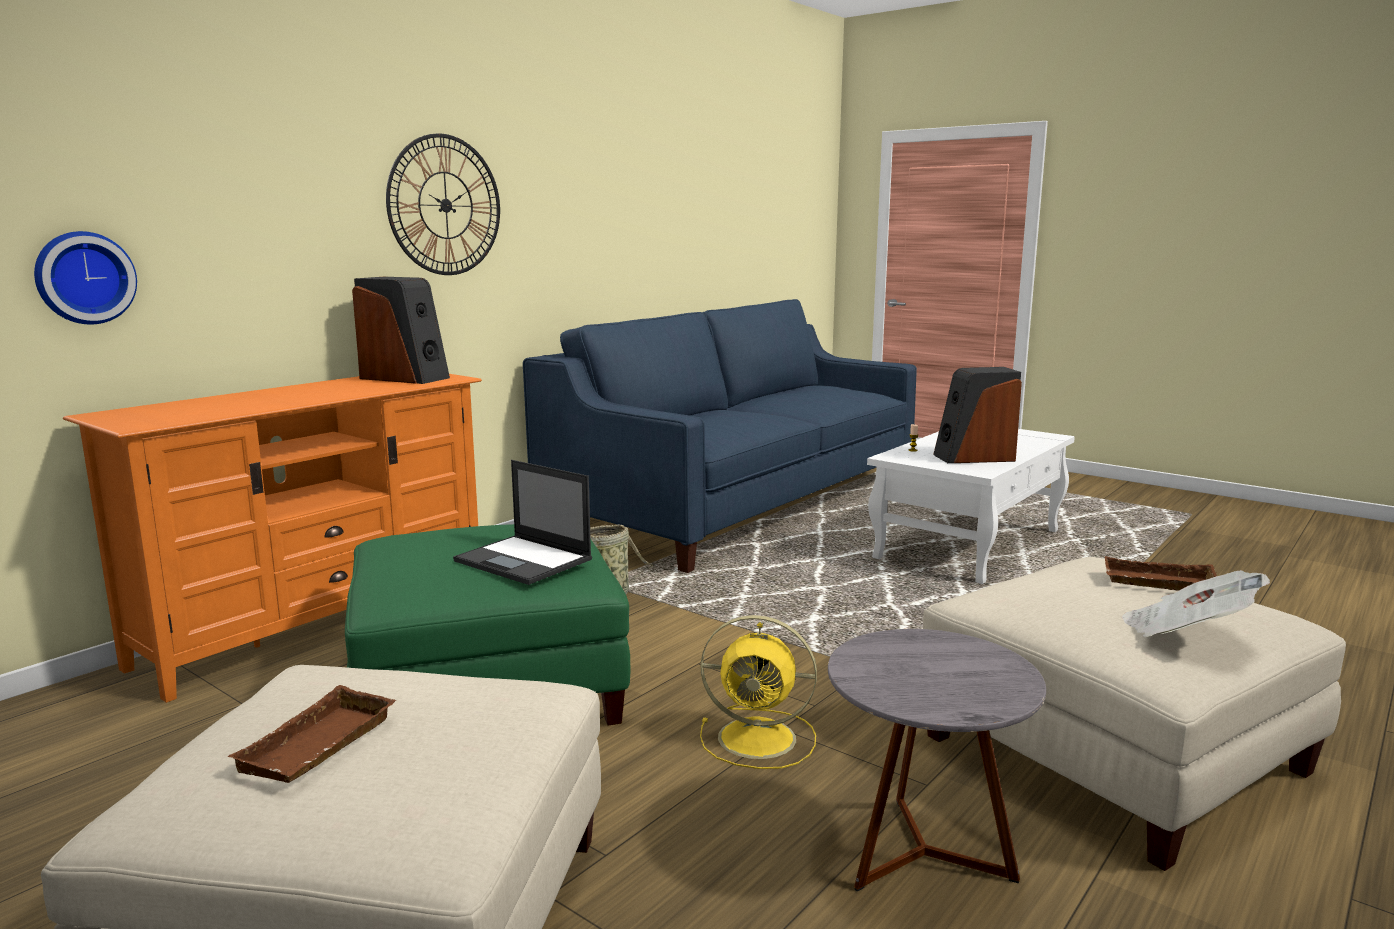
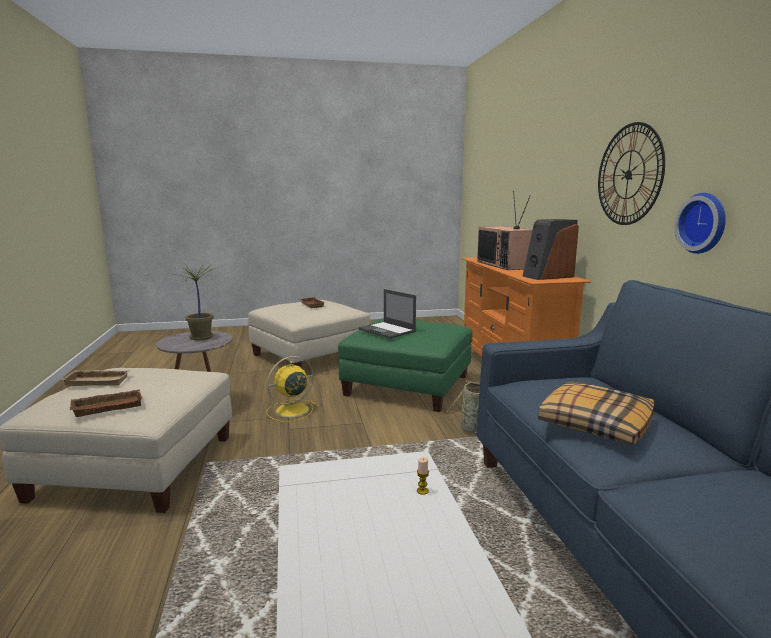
camera: 130 degrees right, 0 degrees up
wall clock [34,231,137,325] -> wall clock moved to [674,193,726,254]
laptop [453,460,592,585] -> laptop turned 120 degrees counterclockwise [359,289,416,339]
speaker [933,367,1022,463] -> none
newspaper [1122,570,1270,637] -> beige tray [60,370,131,386]
none -> potted plant [165,263,219,340]
none -> television [477,191,532,270]
none -> pillow [538,381,655,445]

